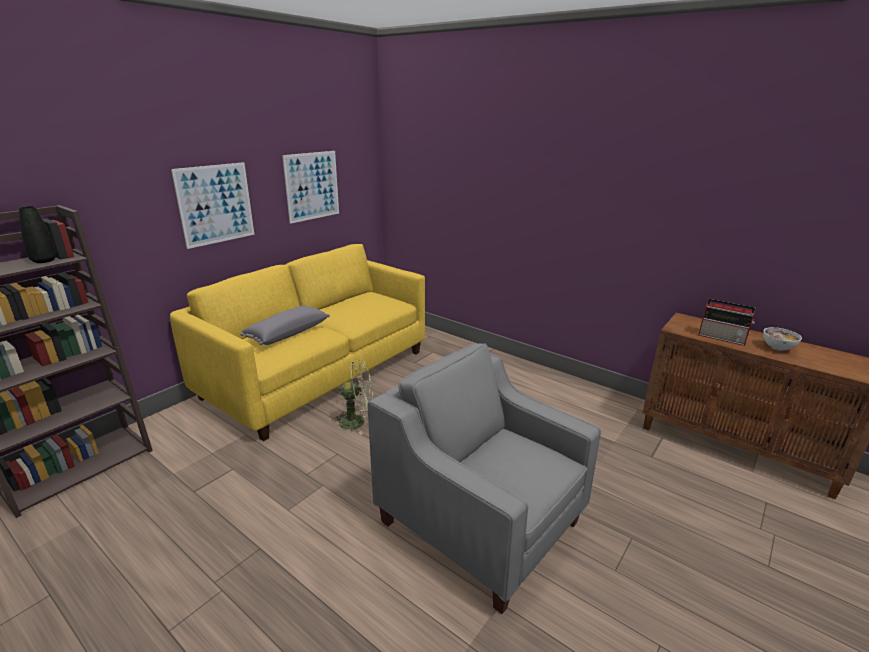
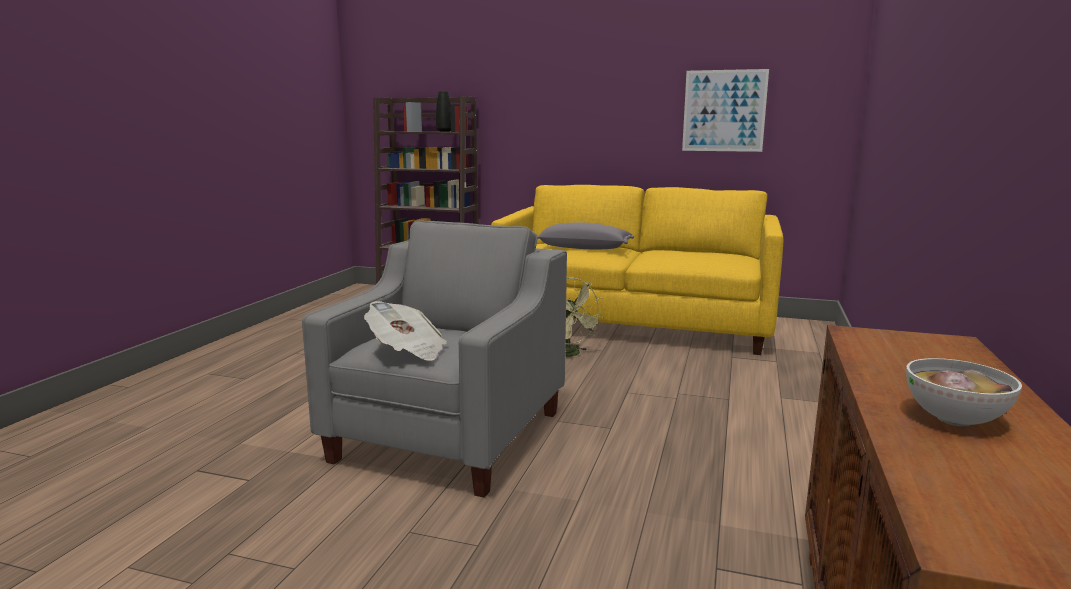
camera: 70 degrees right, 10 degrees down
picture [171,162,254,249] -> none
radio [698,298,756,346] -> none
none -> newspaper [364,301,447,361]

